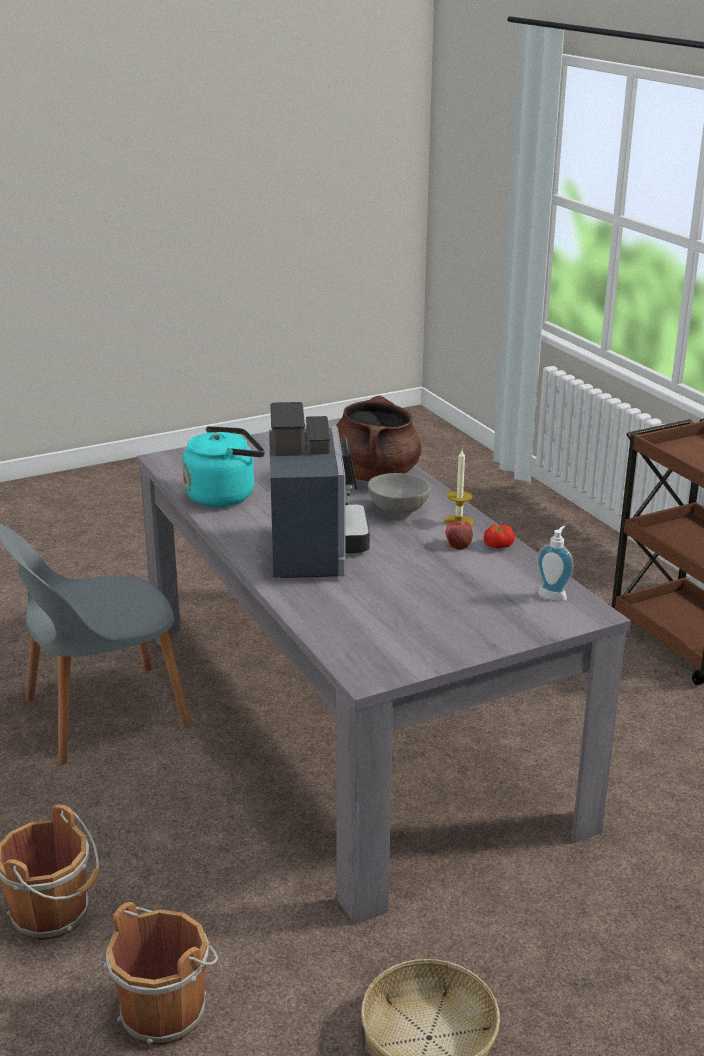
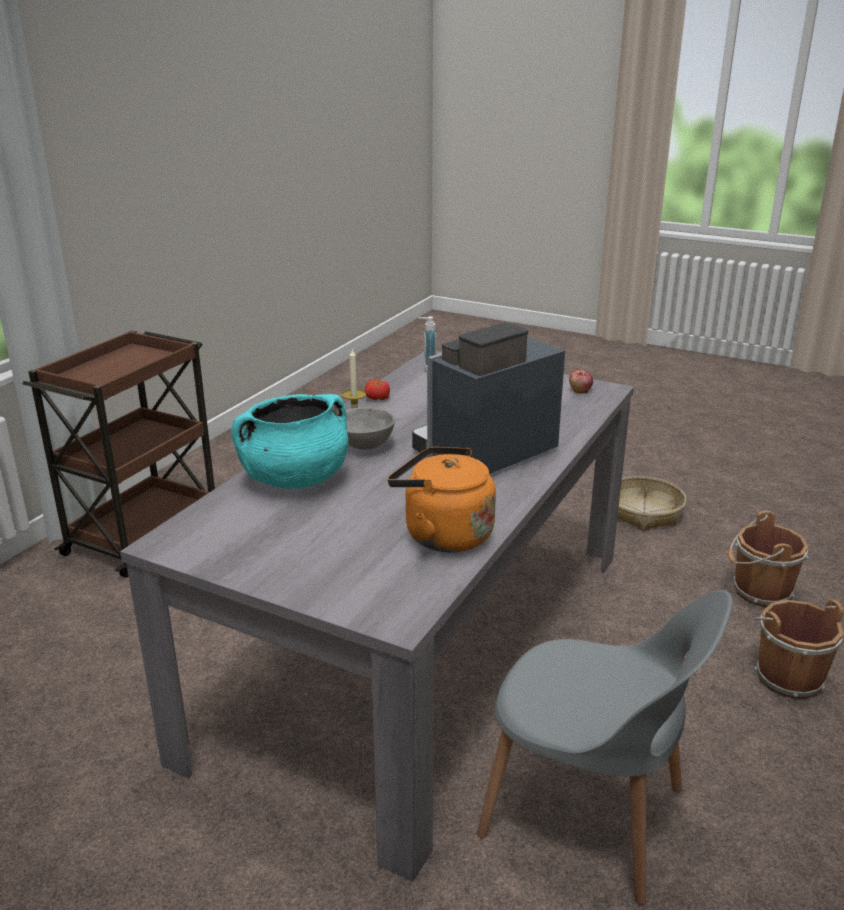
camera: 125 degrees left, 0 degrees up
turquoise kettle [182,426,265,507] -> orange kettle [388,447,496,553]
brown cooking pot [336,395,421,481] -> turquoise cooking pot [231,394,348,489]
apple [446,521,473,550] -> apple moved to [569,369,593,393]

